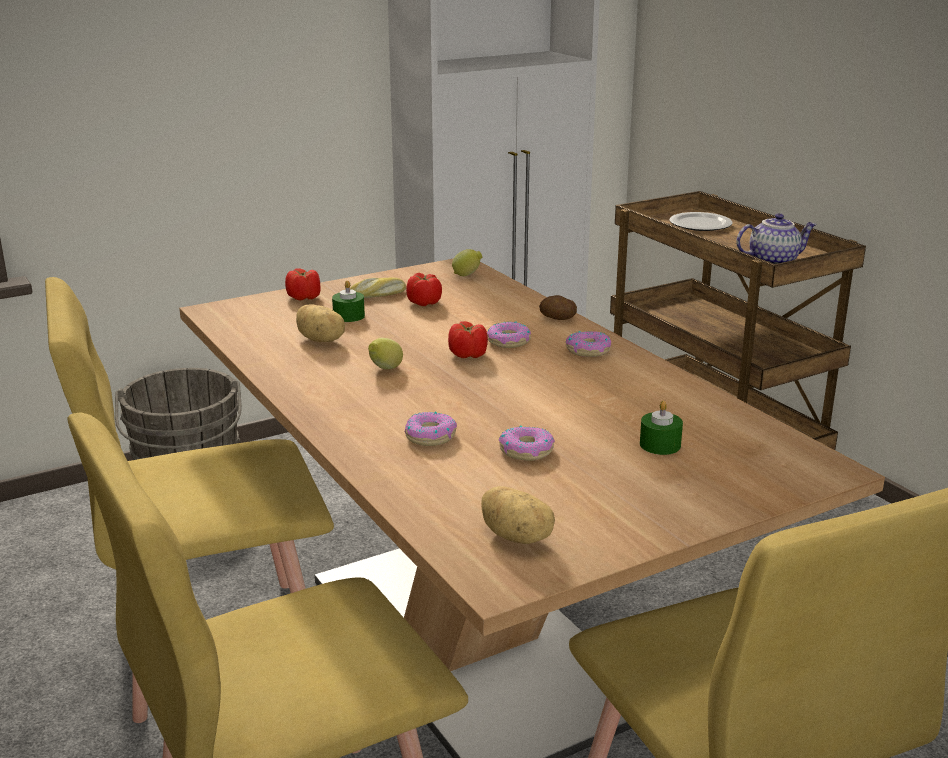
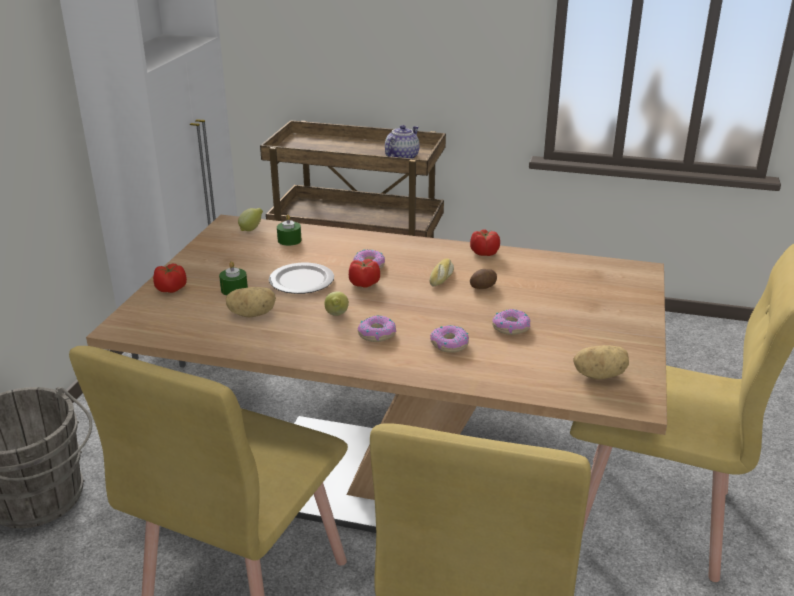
camera: 45 degrees left, 5 degrees up
bread [350,278,406,298] -> bread moved to [429,259,454,287]
tomato [406,273,442,306] -> tomato moved to [470,229,500,256]
potato [539,295,577,320] -> potato moved to [470,269,497,289]
donut [566,331,611,357] -> donut moved to [358,315,396,342]
green candle [640,400,683,455] -> green candle moved to [277,214,302,246]
plate [669,212,733,231] -> plate moved to [269,263,334,294]

